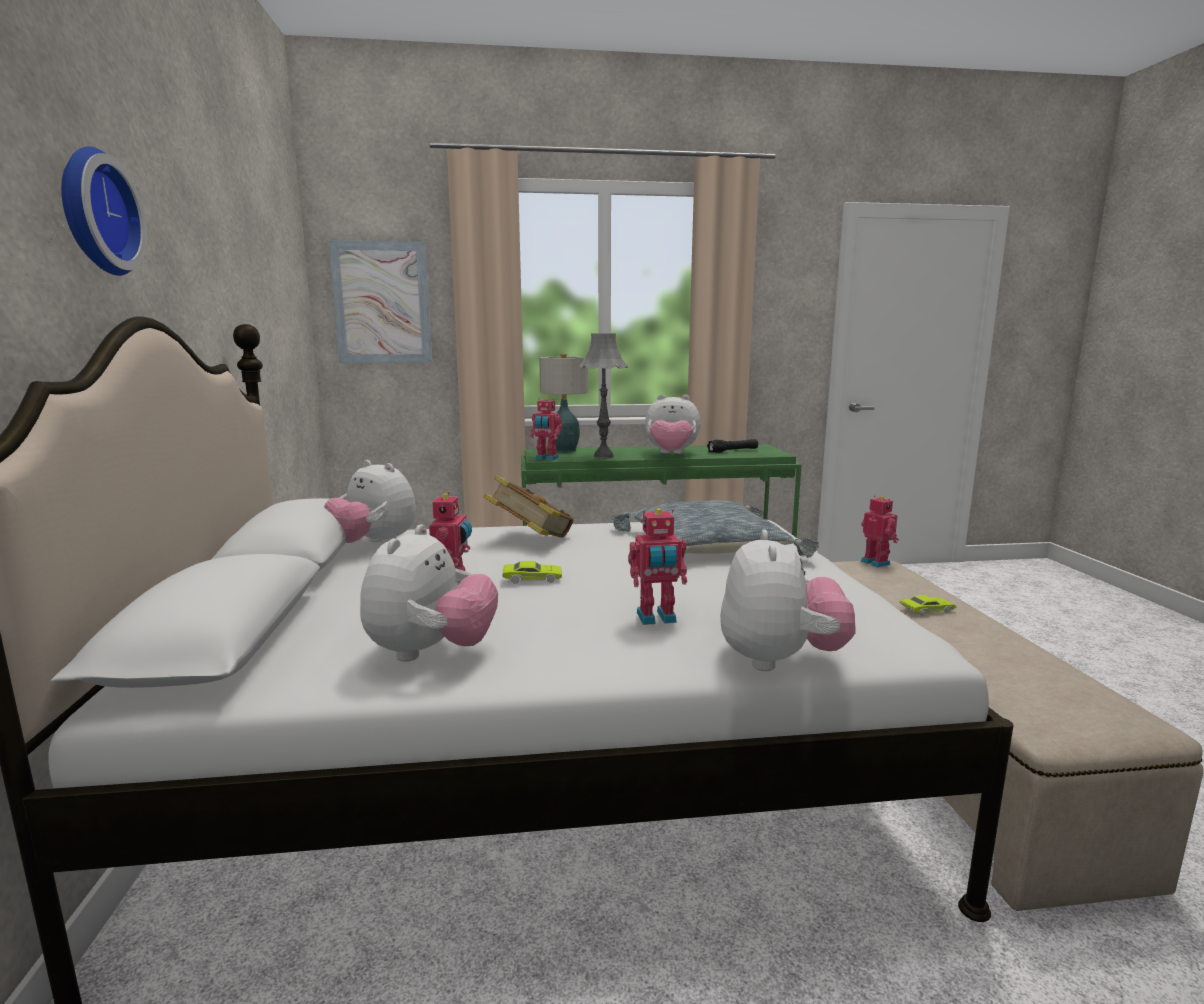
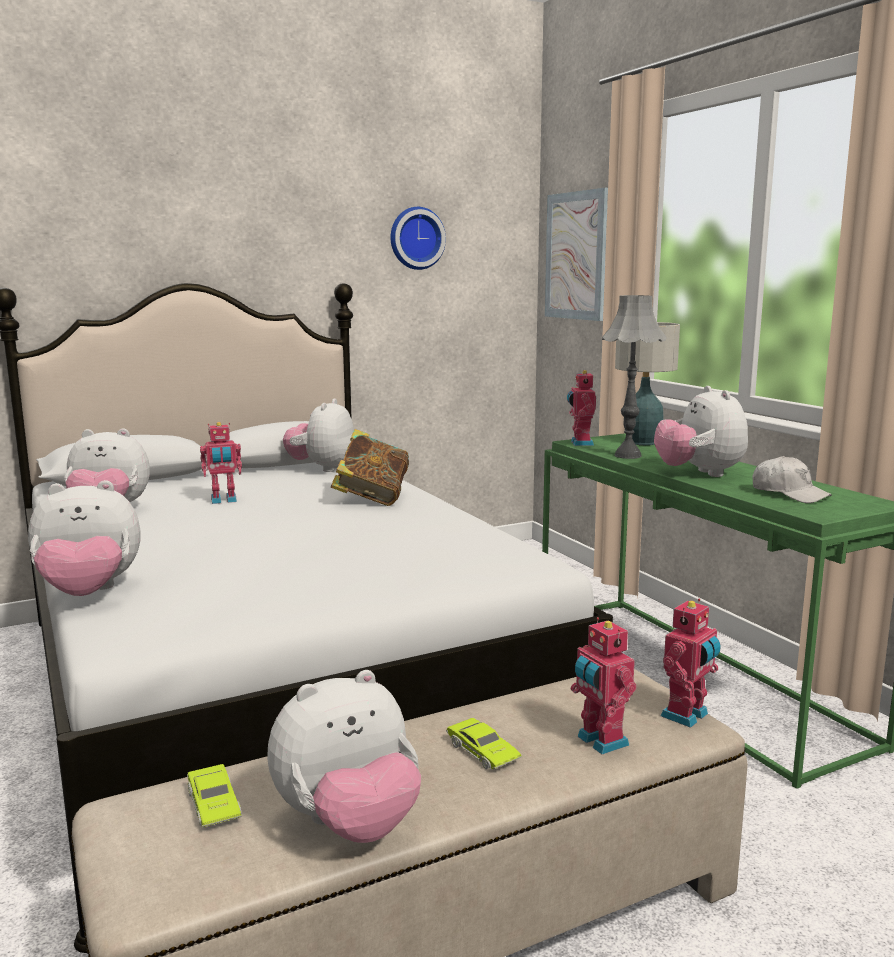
camera: 70 degrees right, 0 degrees up
wall clock [61,146,147,276] -> wall clock moved to [390,207,446,270]
green toy car [502,561,562,584] -> green toy car moved to [187,764,242,827]
pillow [611,500,819,558] -> none
toy robot [628,508,687,625] -> toy robot moved to [571,617,636,754]
black flashlight [707,439,758,453] -> white cap [752,456,832,503]
none -> plush toy [267,670,421,843]

